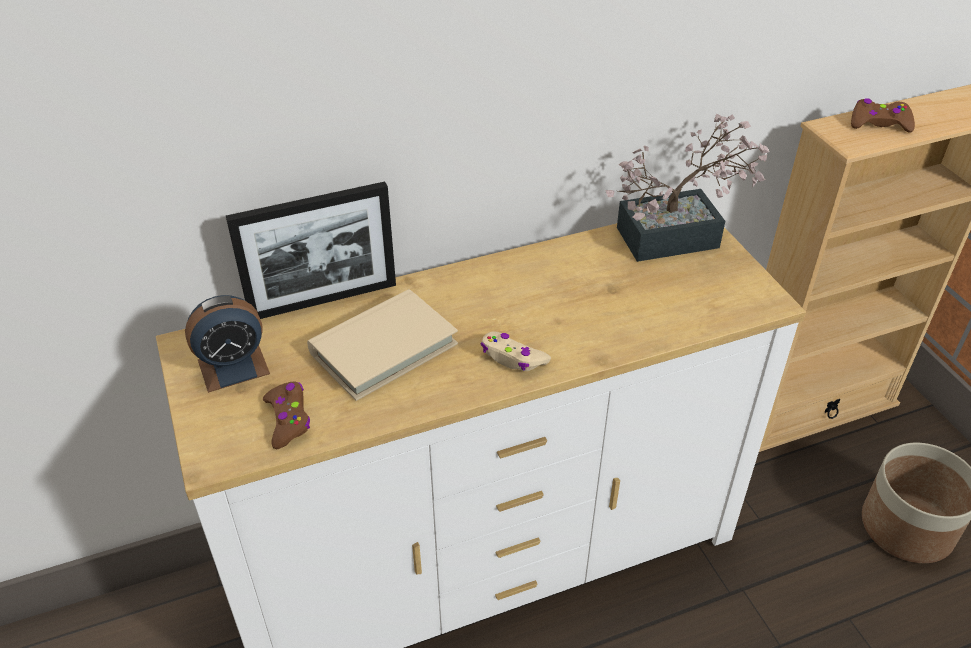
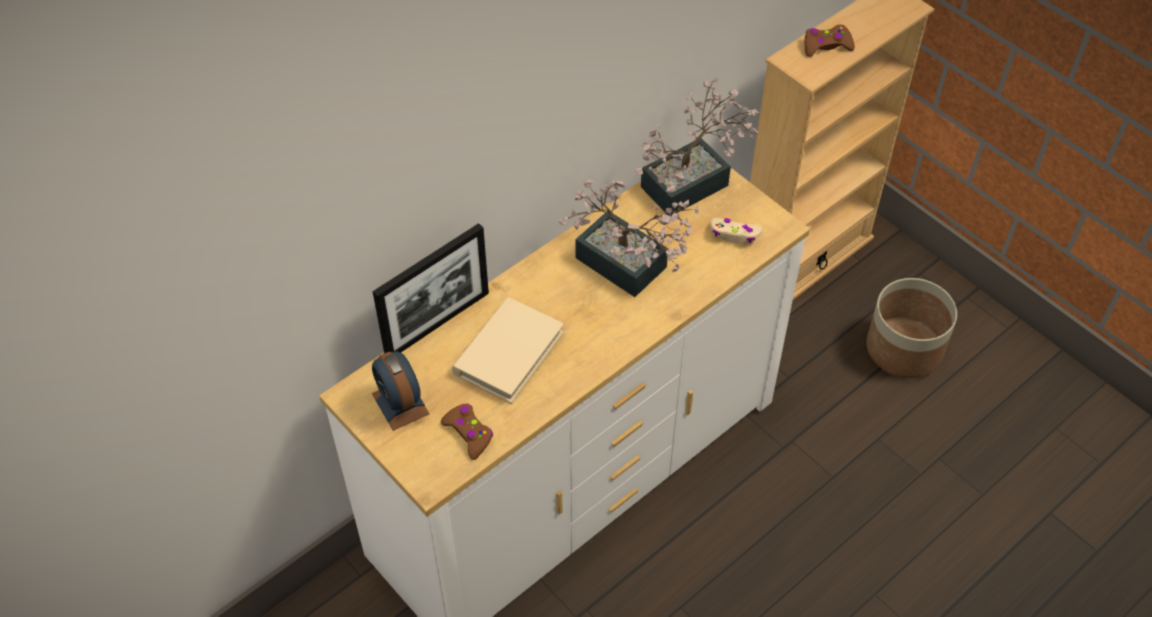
camera: 20 degrees left, 10 degrees up
alarm clock [185,295,270,393] -> alarm clock turned 105 degrees clockwise [372,351,429,431]
beige game controller [481,332,551,371] -> beige game controller moved to [710,218,763,244]
none -> potted plant [559,179,699,297]

